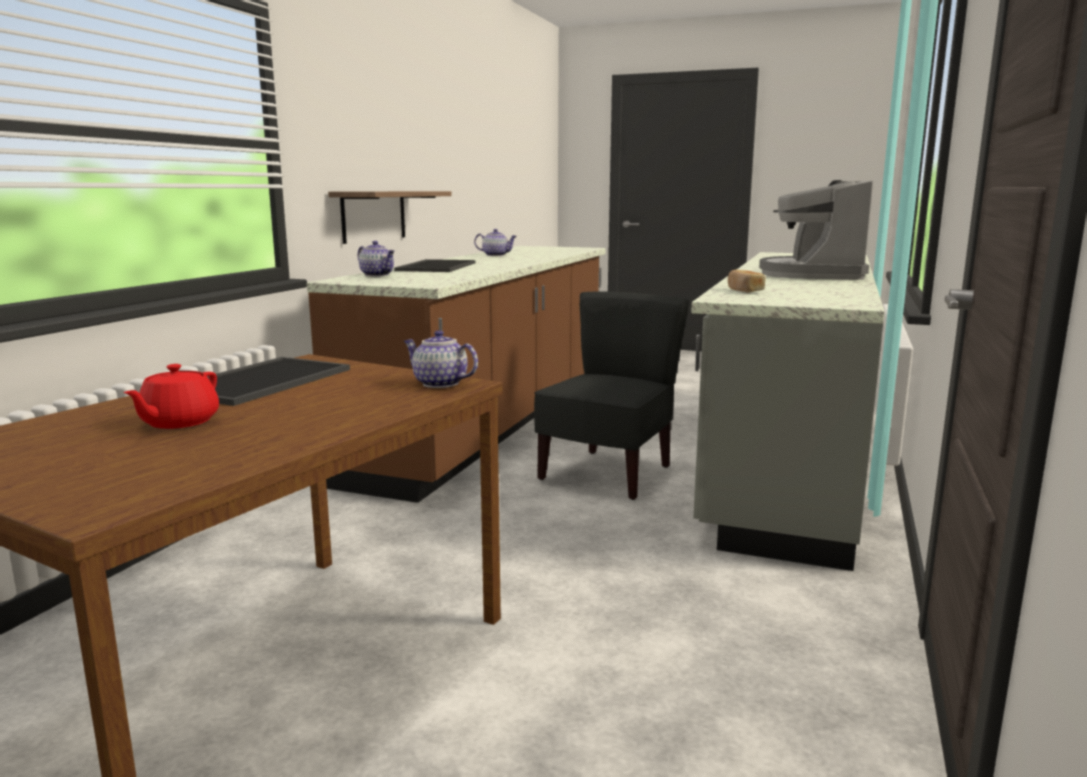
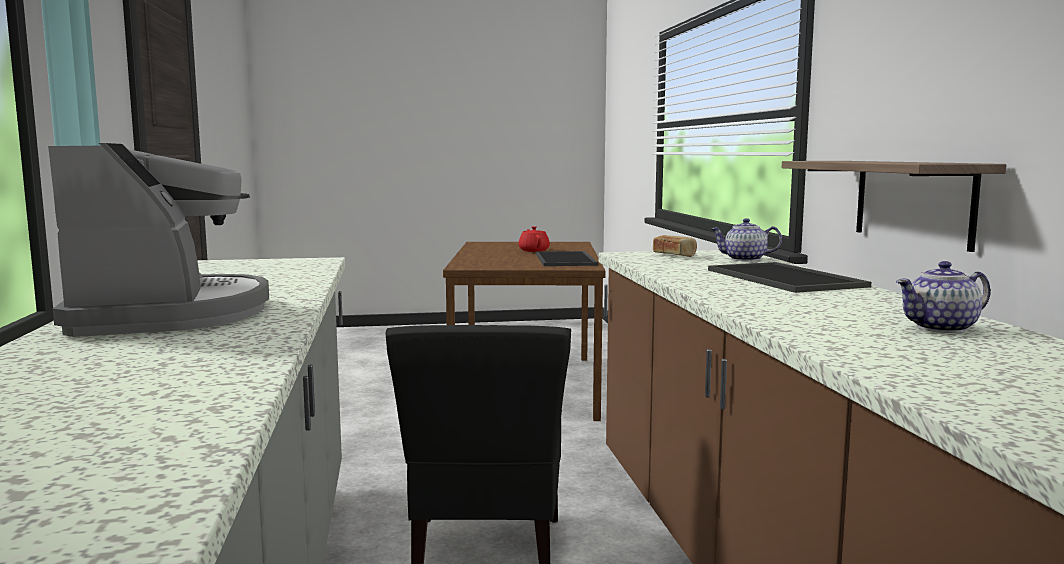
camera: 150 degrees right, 5 degrees down
teapot [404,330,478,388] -> none
bread [728,270,765,292] -> bread moved to [653,235,697,257]

